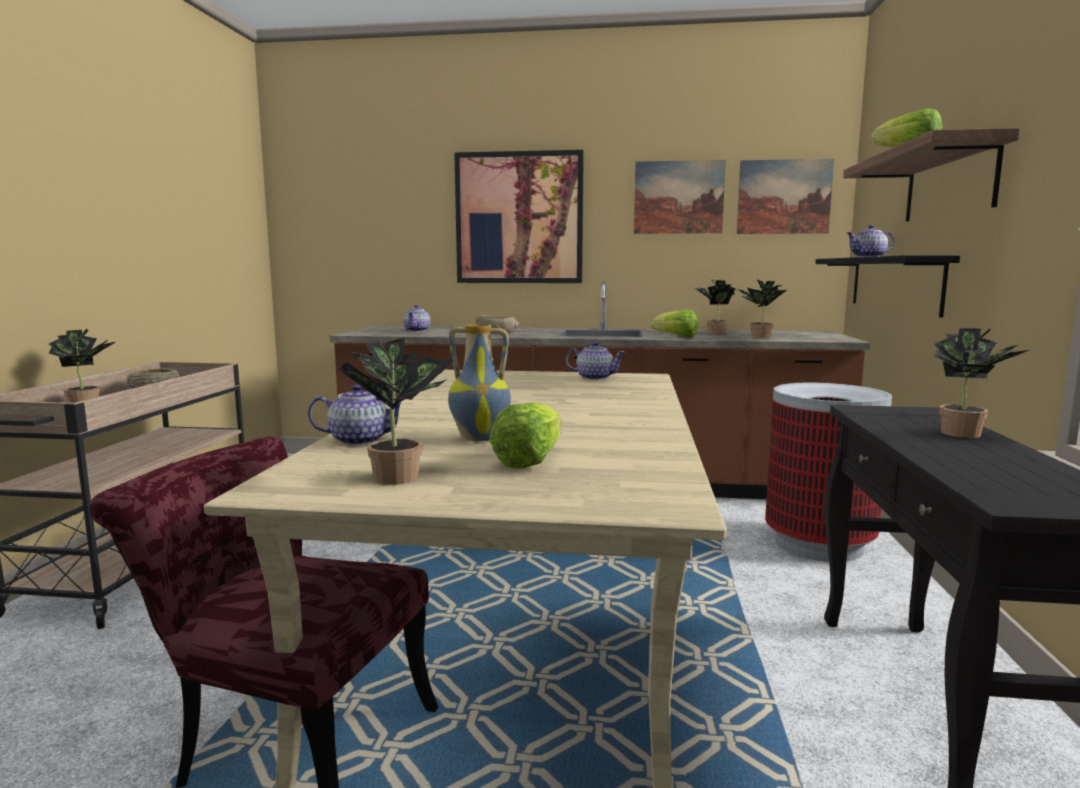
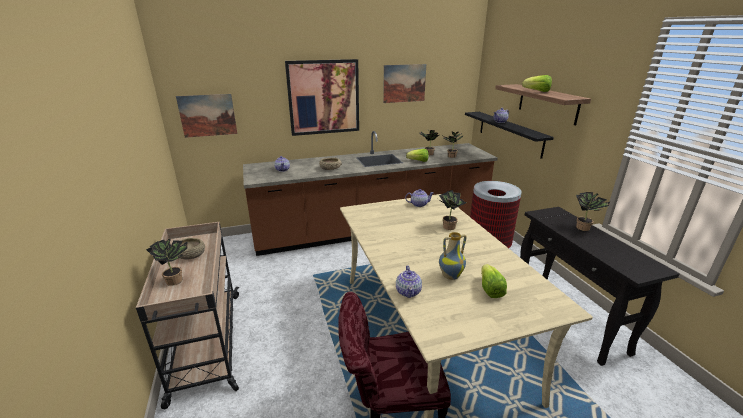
camera: 25 degrees left, 15 degrees up
teapot [308,384,405,446] -> teapot turned 120 degrees clockwise [396,266,422,298]
potted plant [337,337,454,485] -> potted plant moved to [438,190,466,230]
picture [737,159,834,234] -> picture moved to [176,94,237,138]

